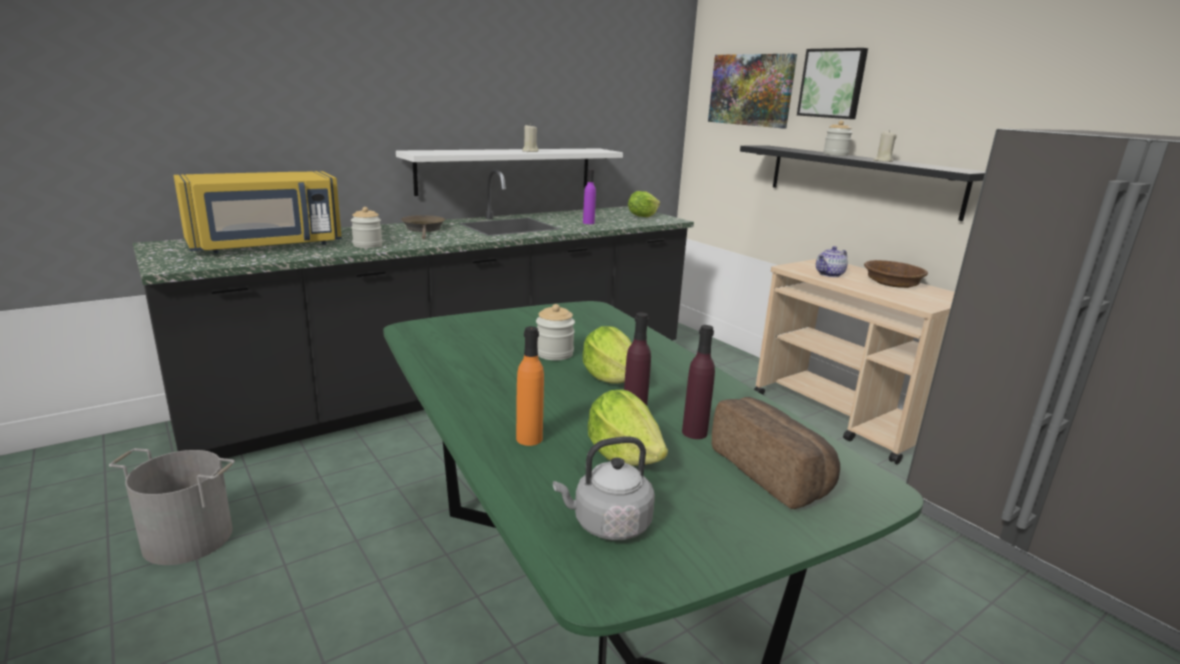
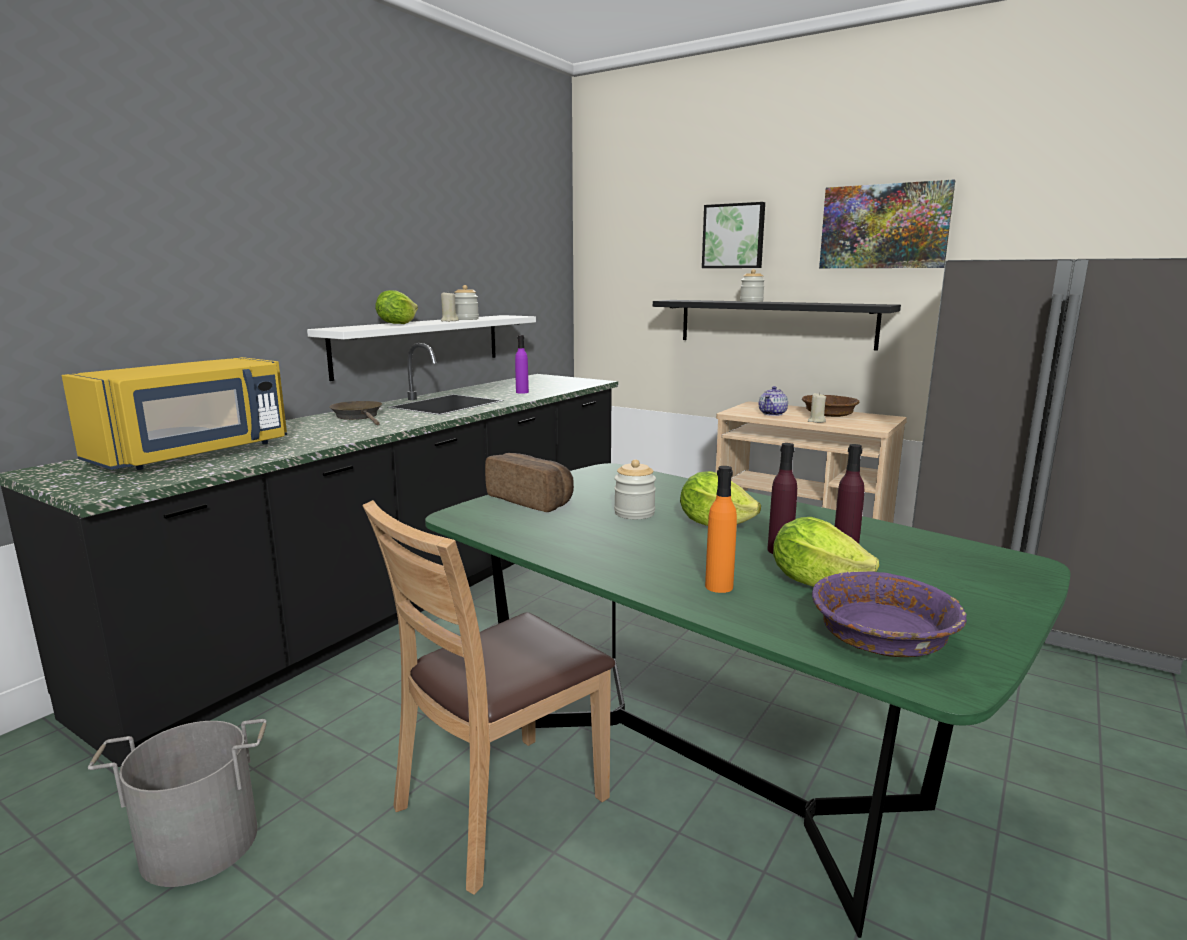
camera: 20 degrees left, 5 degrees down
jar [351,207,382,248] -> jar moved to [454,285,479,320]
grey kettle [553,436,655,540] -> purple bowl [812,571,967,657]
lettuce [628,191,660,217] -> lettuce moved to [375,290,418,324]
picture [708,54,797,129] -> picture moved to [819,180,955,268]
bread [712,397,840,509] -> bread moved to [485,453,574,512]
beige candle [873,130,897,162] -> beige candle moved to [808,392,826,423]
none -> brown chair [363,500,615,895]

